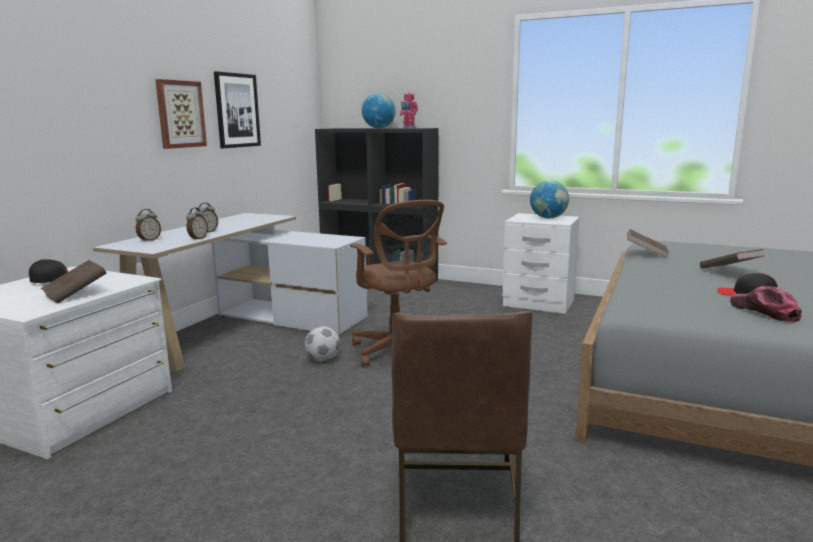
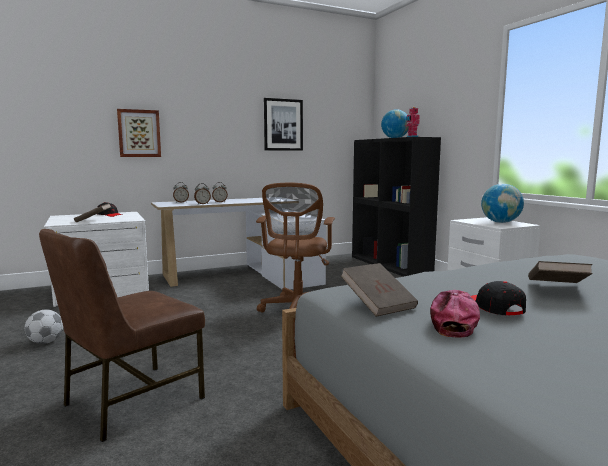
camera: 40 degrees right, 5 degrees down
picture [155,79,207,149] -> picture moved to [117,109,161,157]
football [305,326,340,362] -> football moved to [25,309,63,344]
brown book [627,229,669,258] -> brown book moved to [341,263,418,317]

